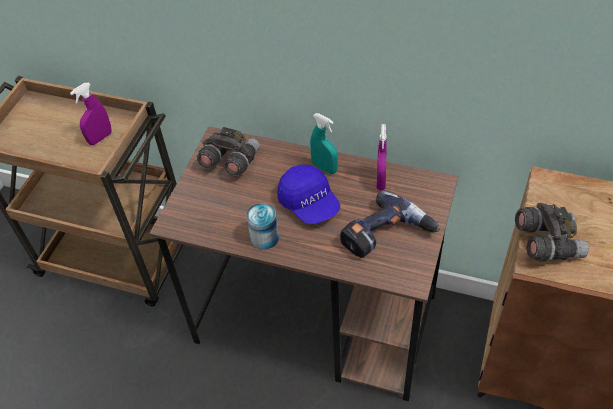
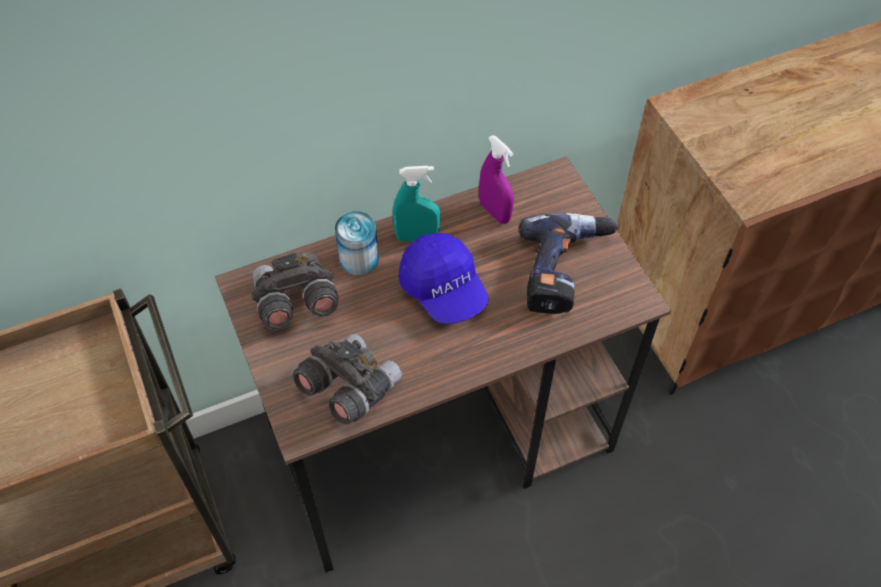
camera: 45 degrees left, 5 degrees up
purple spray bottle [70,83,112,145] -> none
can [246,203,279,250] -> can moved to [335,211,379,275]
blue cap [277,164,340,224] -> blue cap turned 45 degrees clockwise [398,233,489,324]
grey binoculars [515,203,589,261] -> grey binoculars moved to [293,334,402,425]

